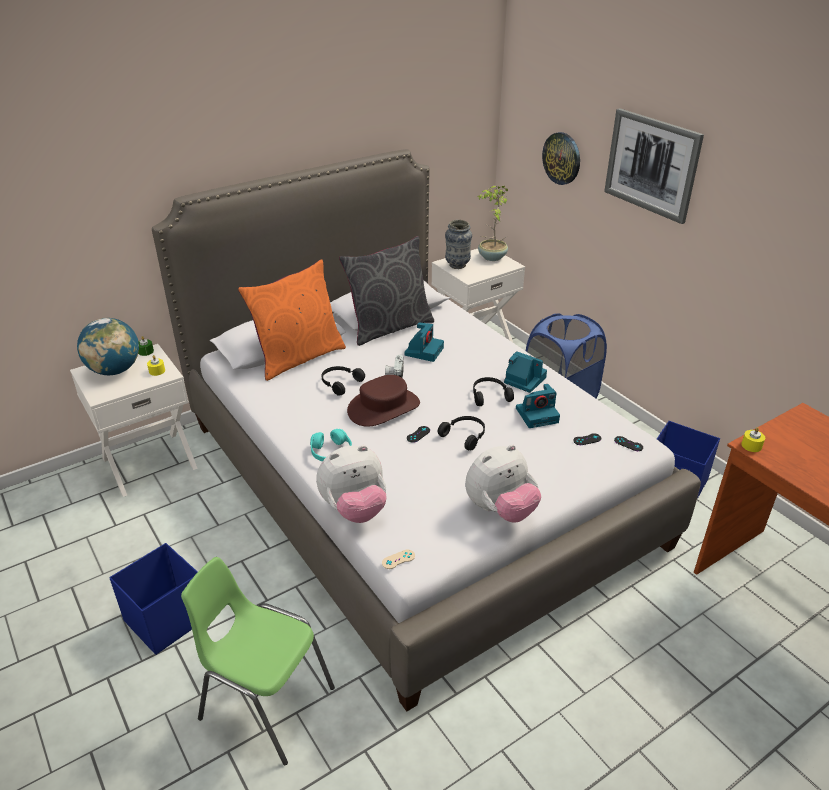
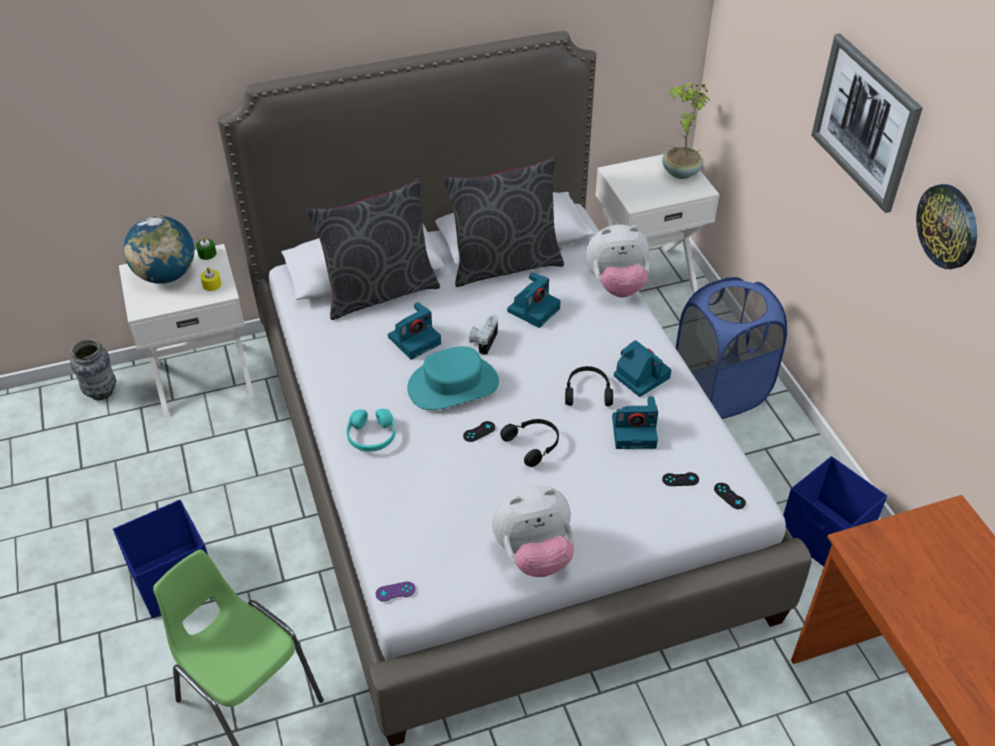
camera: 15 degrees right, 10 degrees up
orange pillow [238,259,346,381] -> grey pillow [306,178,440,320]
plush toy [316,445,387,523] -> plush toy moved to [586,225,650,297]
black headphones [322,366,365,396] -> camera [388,302,441,360]
brown hat [347,375,420,427] -> turquoise hat [407,346,499,410]
beige game controller [382,549,415,569] -> purple game controller [376,581,416,602]
vase [445,220,472,269] -> vase moved to [70,339,116,400]
wall clock [542,132,580,185] -> wall clock moved to [916,184,977,269]
yellow candle [741,427,765,452] -> none

